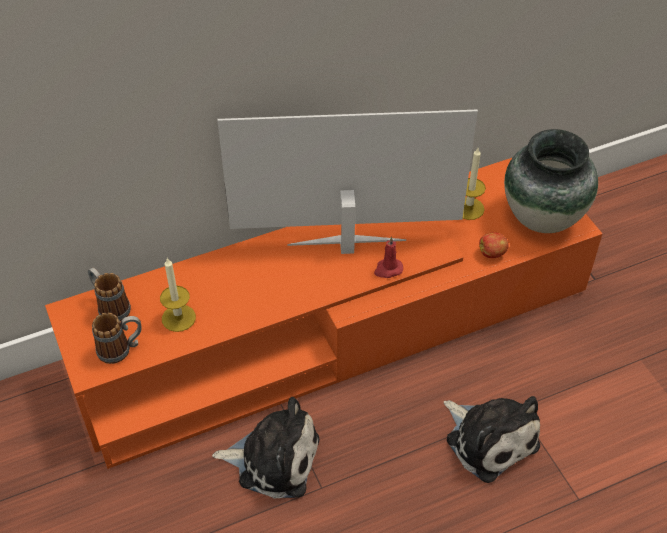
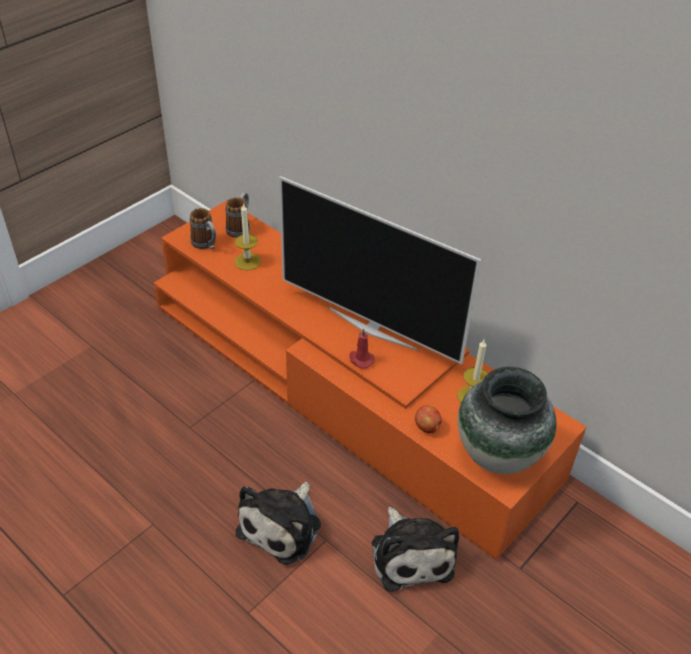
camera: 65 degrees right, 5 degrees down
plush toy [212,397,320,498] -> plush toy moved to [372,507,459,592]
television [217,110,478,254] -> television turned 150 degrees clockwise [279,176,481,364]

